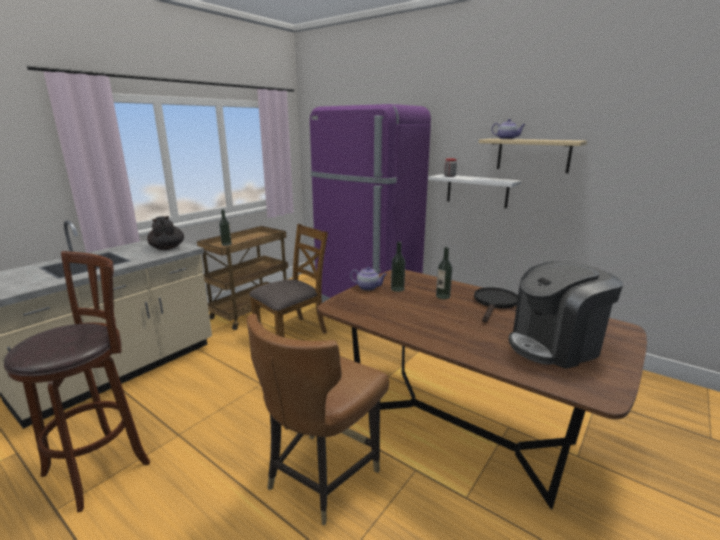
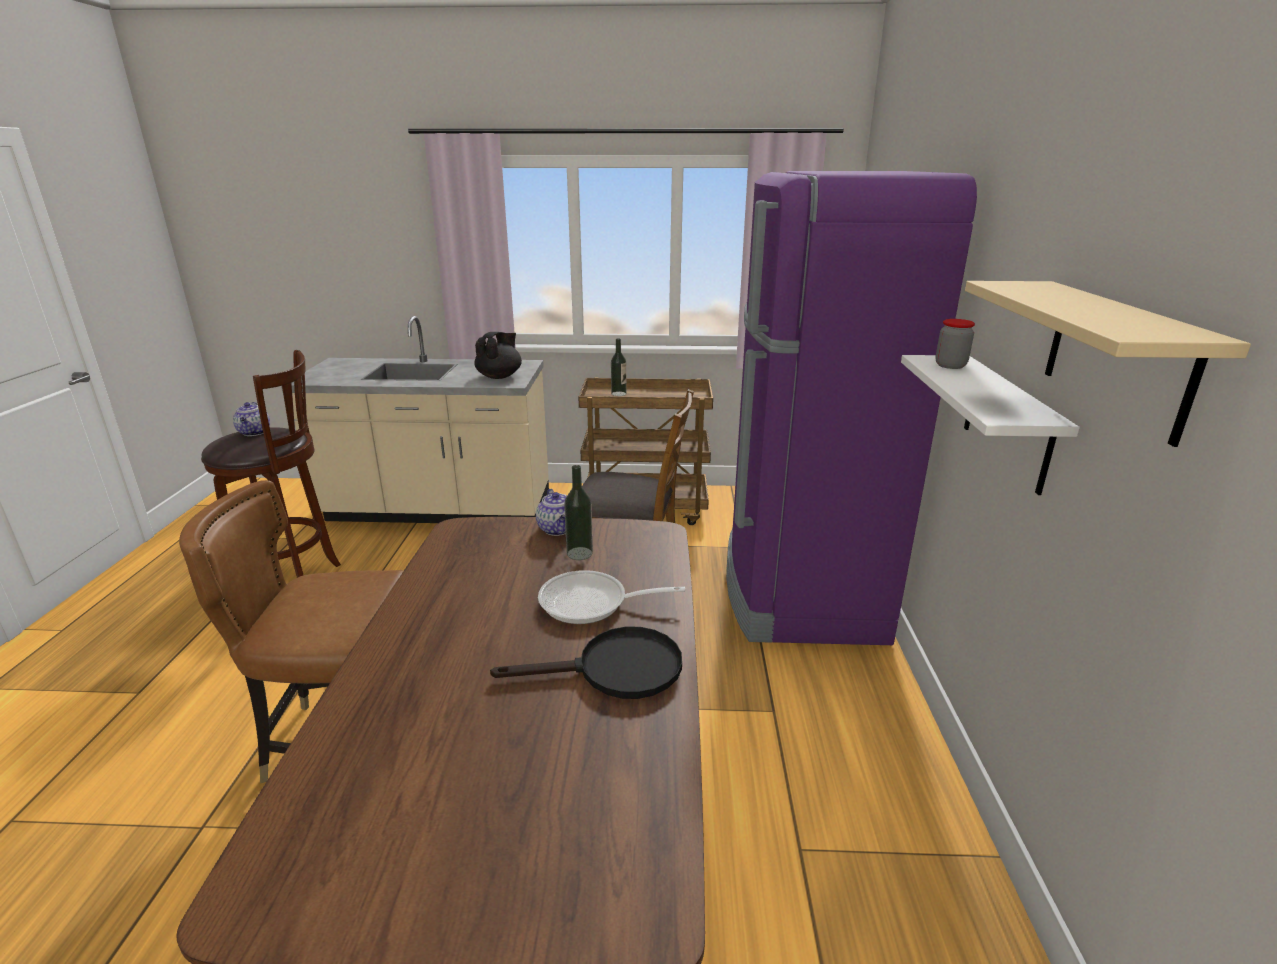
camera: 55 degrees right, 5 degrees up
bottle [436,247,453,299] -> frying pan [538,570,685,624]
teapot [491,119,526,139] -> teapot moved to [233,402,270,436]
coffee machine [509,261,623,369] -> none

